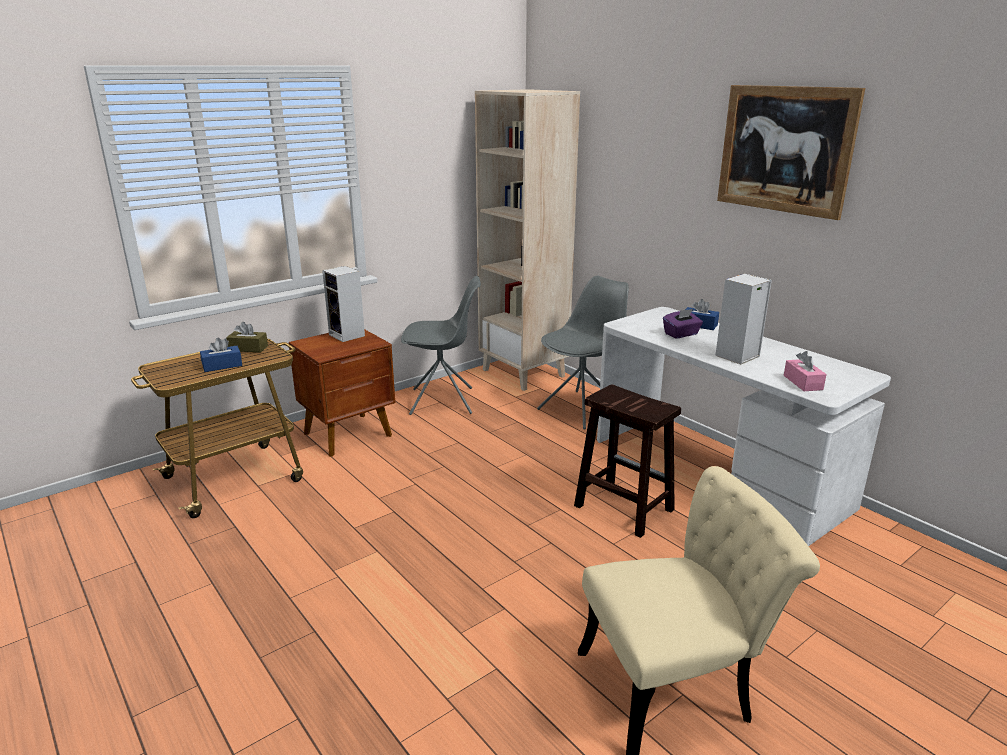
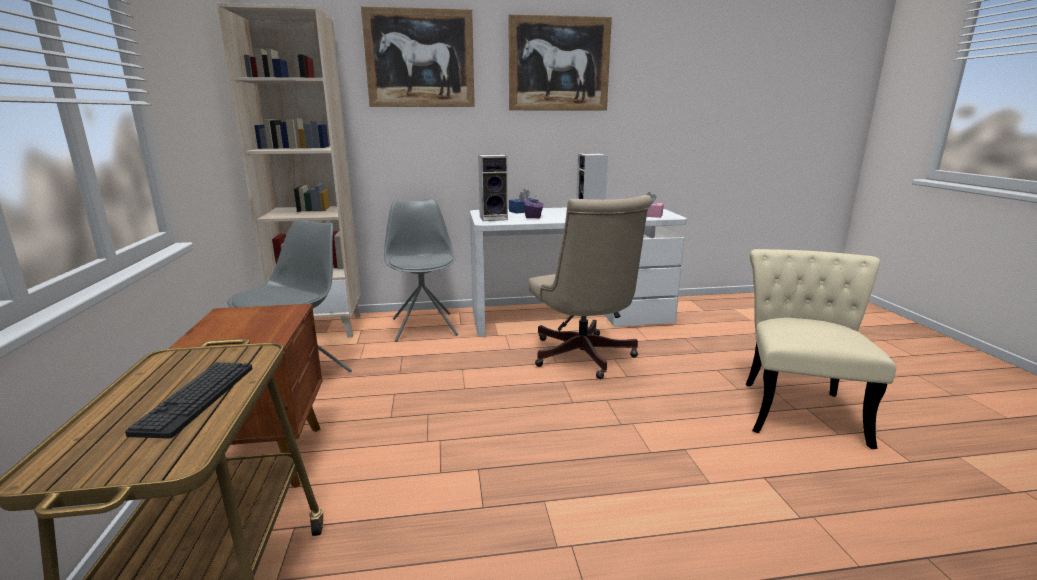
camera: 60 degrees left, 5 degrees down
blue tissue box [200,337,242,372] -> keyboard [125,362,253,439]
brown tissue box [226,322,268,353] -> none
speaker [322,266,365,342] -> speaker moved to [478,154,508,221]
brown stool [574,384,681,538] -> beige office chair [529,195,652,379]
none -> picture [361,6,475,107]

